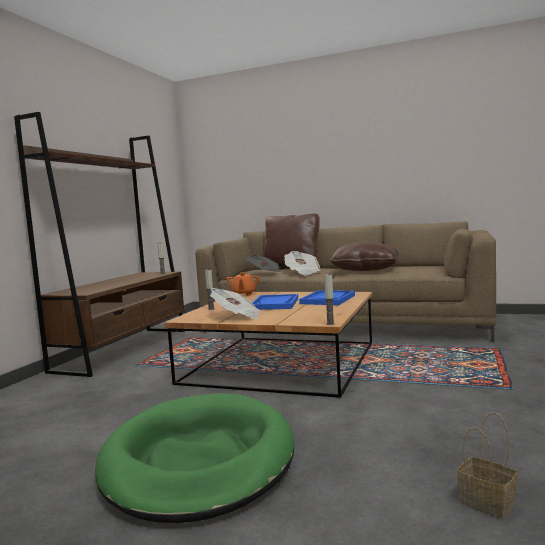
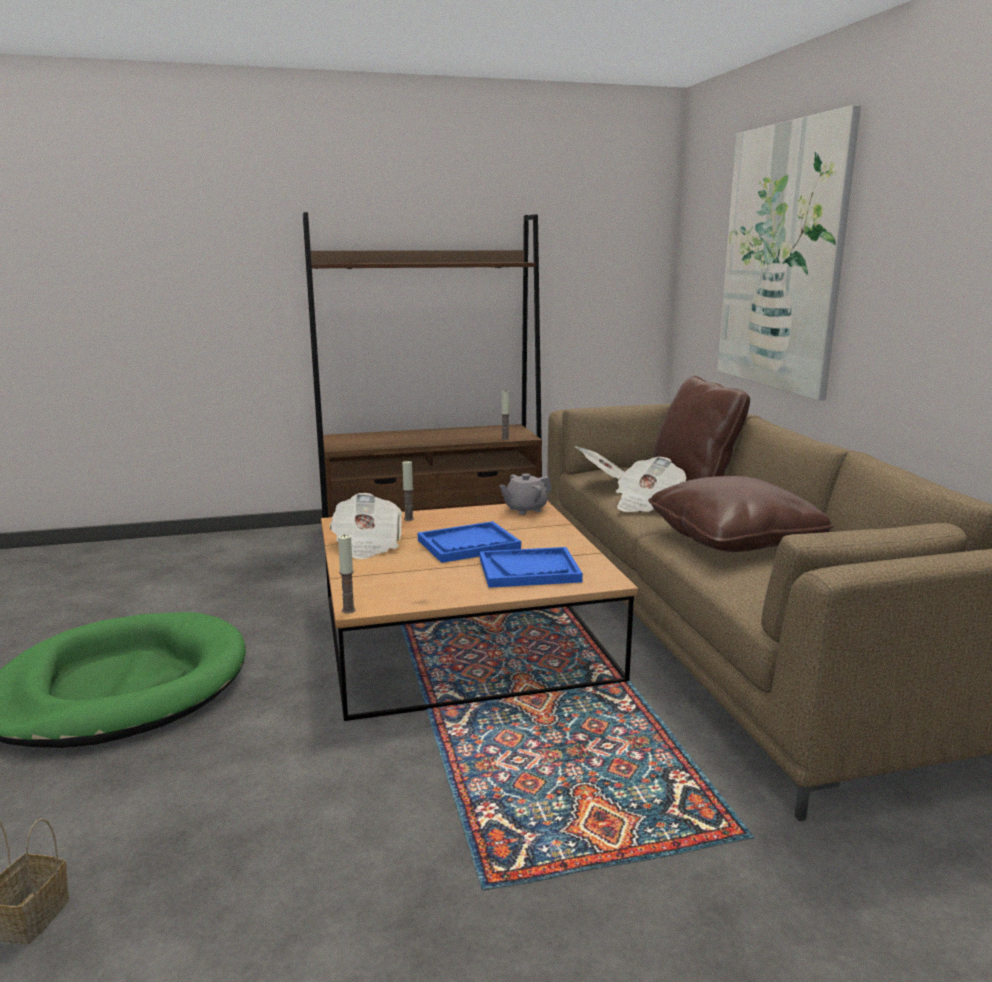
camera: 55 degrees right, 10 degrees up
orange teapot [226,272,260,296] -> grey teapot [499,473,552,515]
none -> picture [717,105,861,400]

